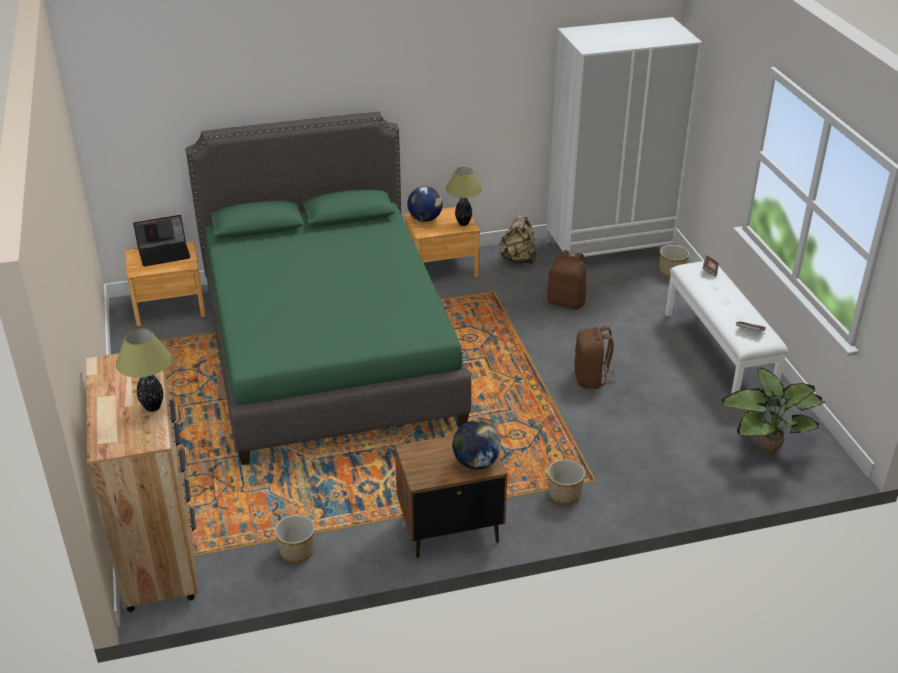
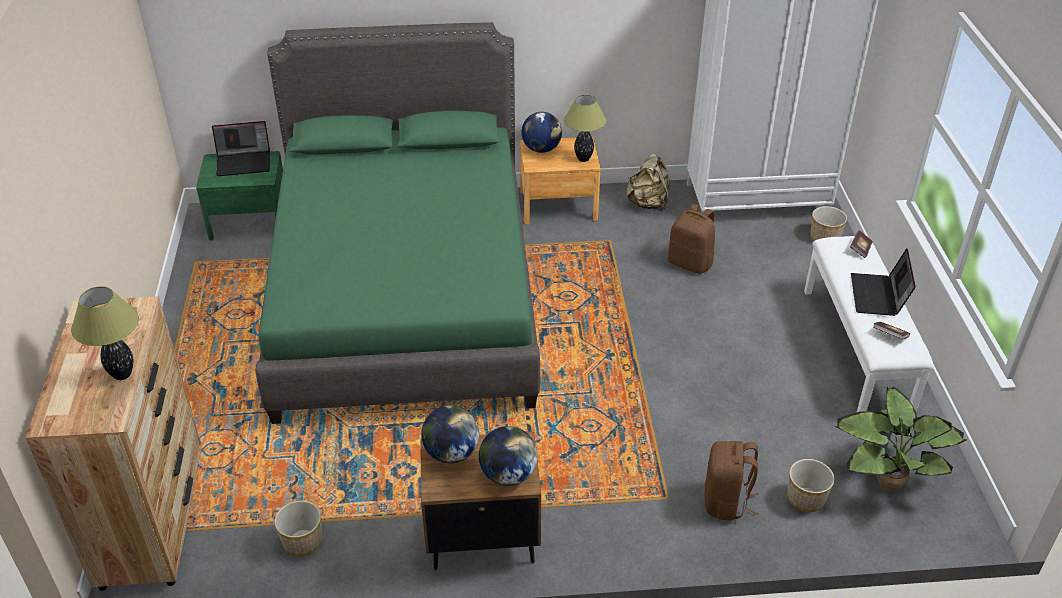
camera: 10 degrees right, 5 degrees up
brown nightstand [125,241,206,326] -> green nightstand [196,151,283,240]
planter [547,460,585,505] -> planter moved to [787,459,835,512]
brown backpack [574,326,616,389] -> brown backpack moved to [704,441,759,521]
none -> globe [421,405,479,463]
none -> laptop [851,248,916,316]

